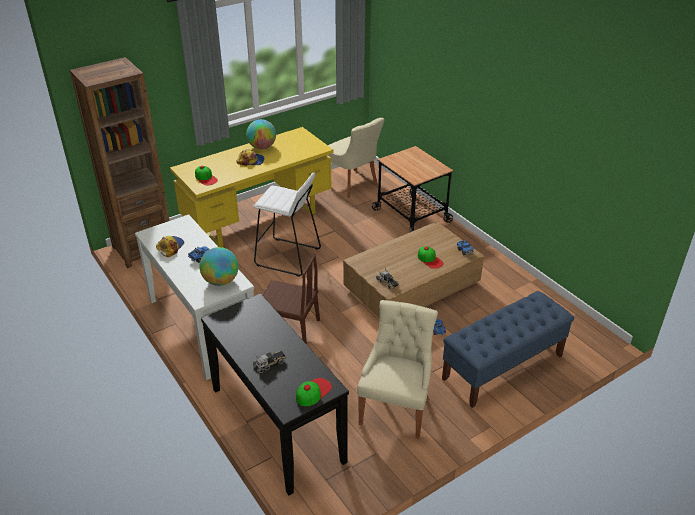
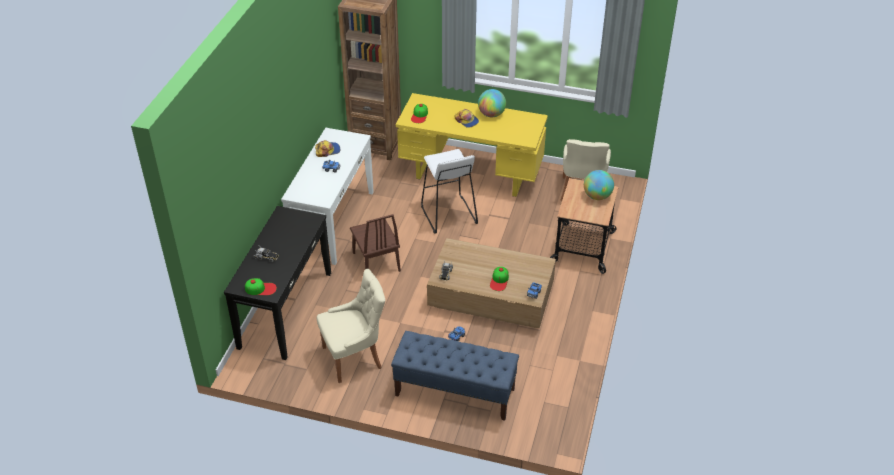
camera: 50 degrees right, 5 degrees up
globe [199,247,239,286] -> globe moved to [584,170,614,200]

